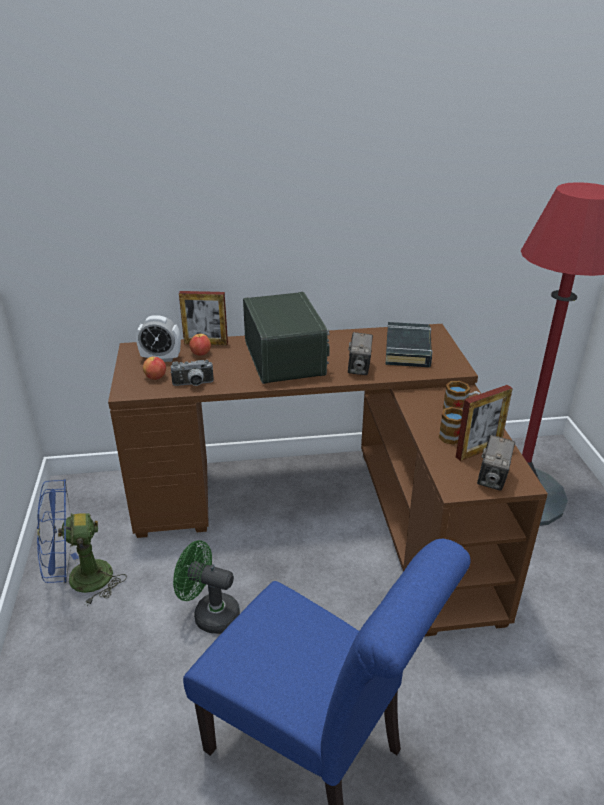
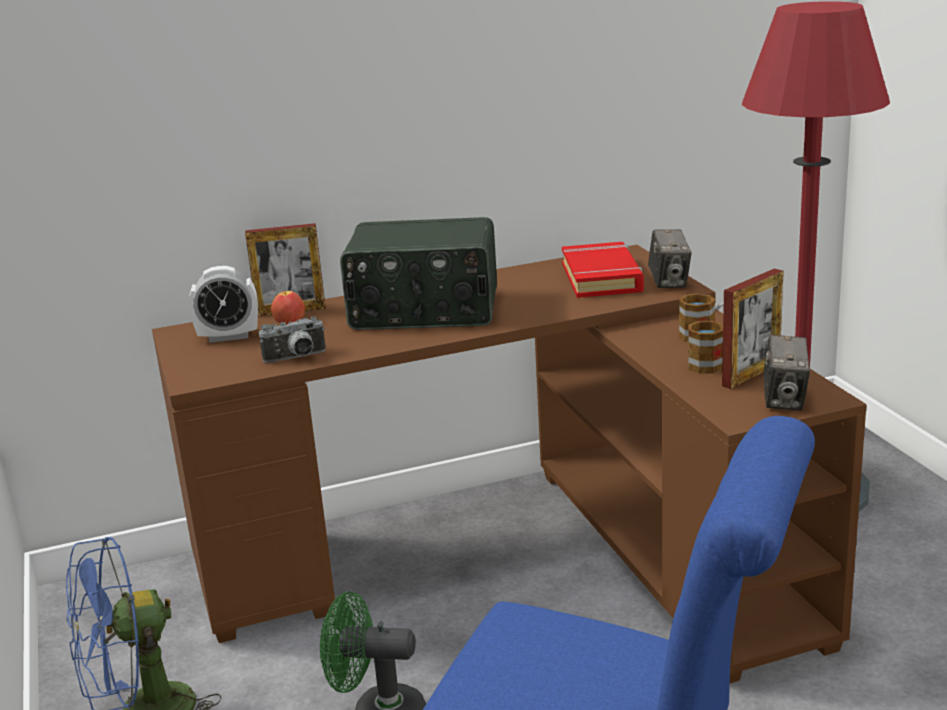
camera: 10 degrees left, 10 degrees down
apple [143,357,166,380] -> none
radio [243,292,330,384] -> radio turned 120 degrees clockwise [340,217,497,330]
camera [348,332,373,375] -> camera moved to [648,229,692,288]
black book [386,322,433,367] -> red book [562,242,644,298]

